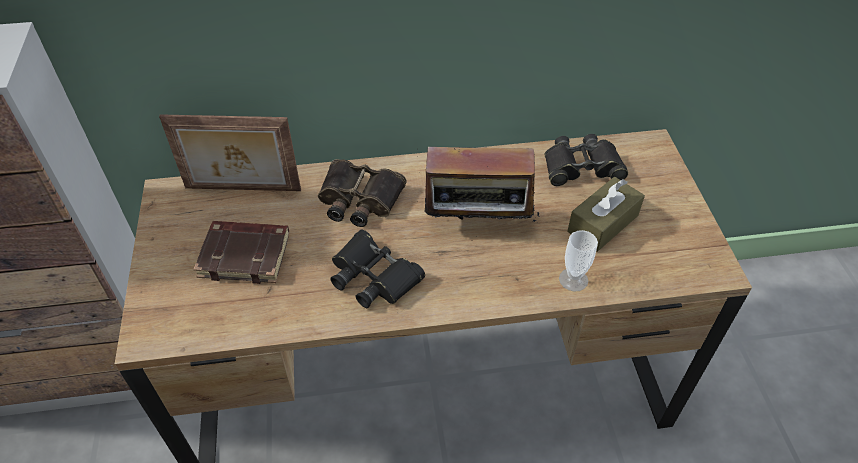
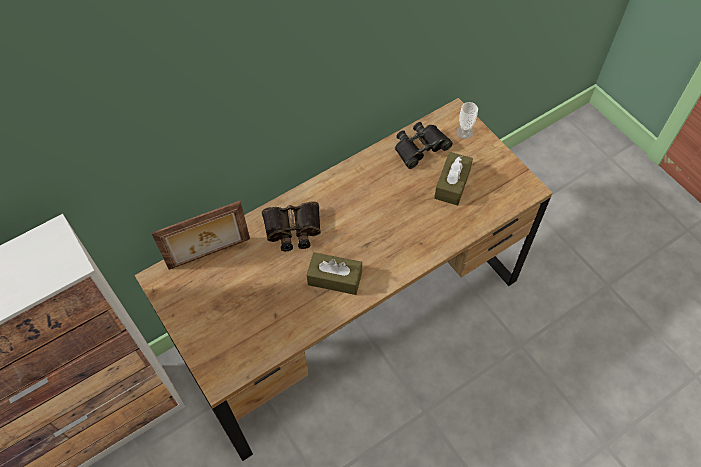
camera: 25 degrees left, 10 degrees up
brown book [193,221,289,284] -> none
black binoculars [330,230,425,308] -> brown tissue box [307,252,362,295]
radio [425,147,540,235] -> none
cup [559,230,598,291] -> cup moved to [456,102,478,139]

